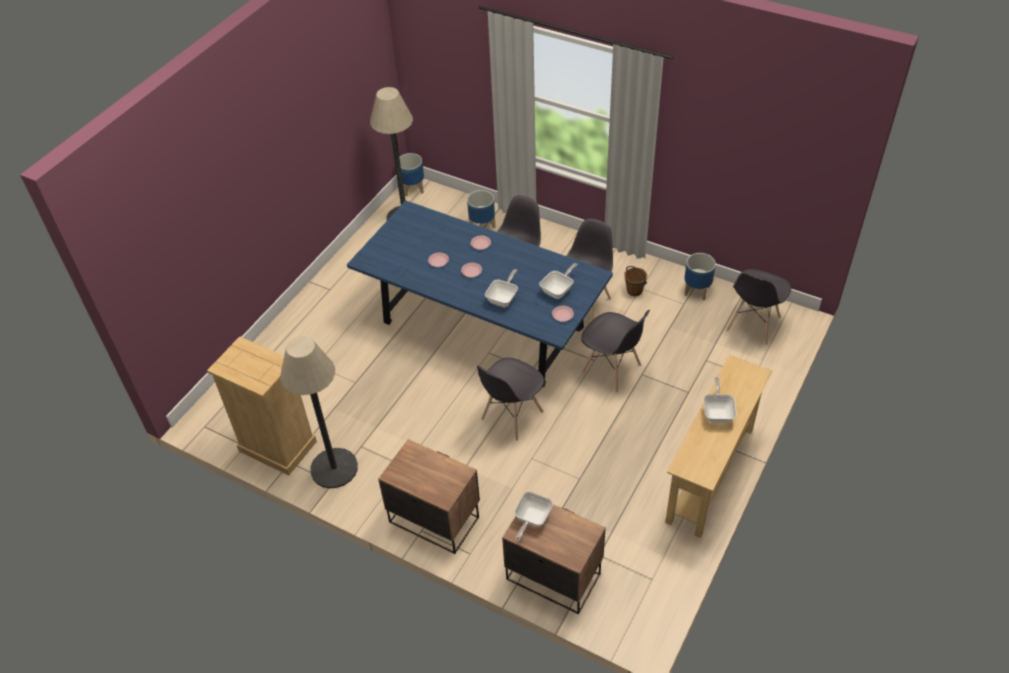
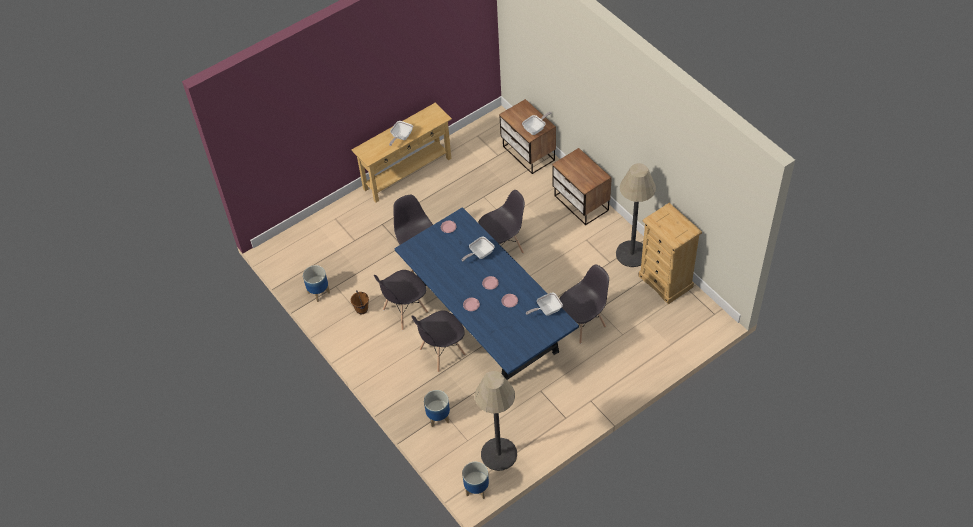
camera: 155 degrees left, 5 degrees up
frying pan [539,263,578,299] -> frying pan moved to [526,293,563,316]
grey chair [726,269,791,345] -> grey chair moved to [559,264,609,344]

